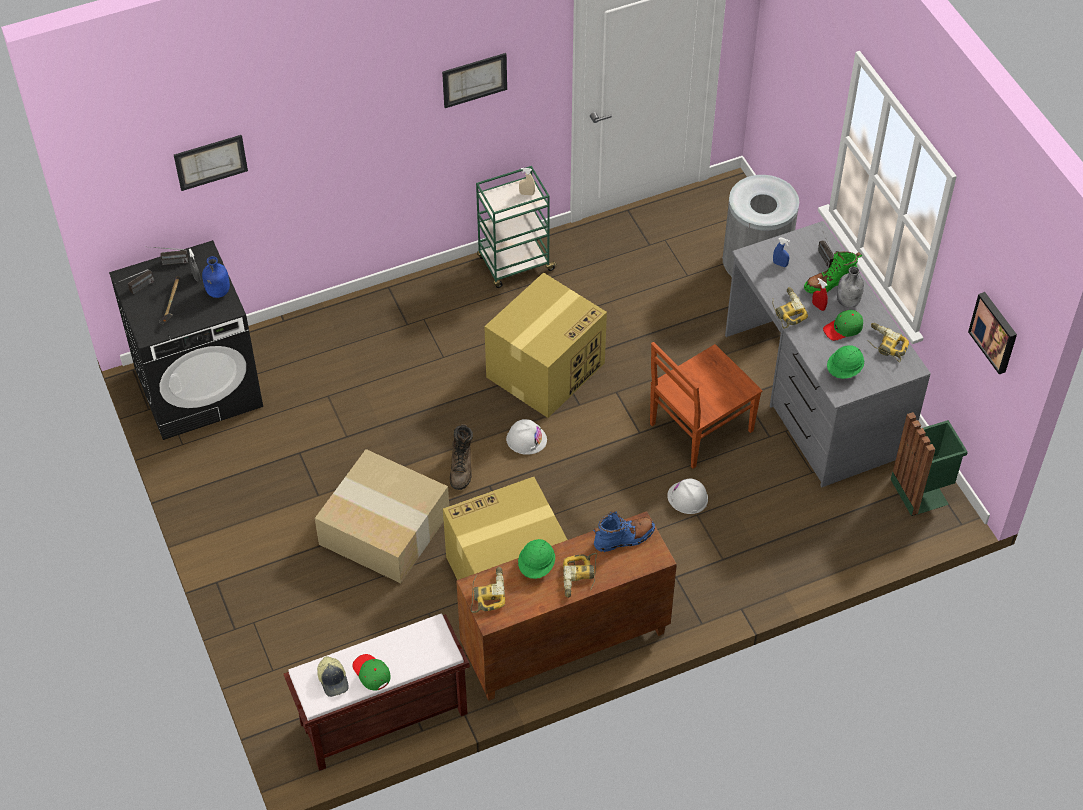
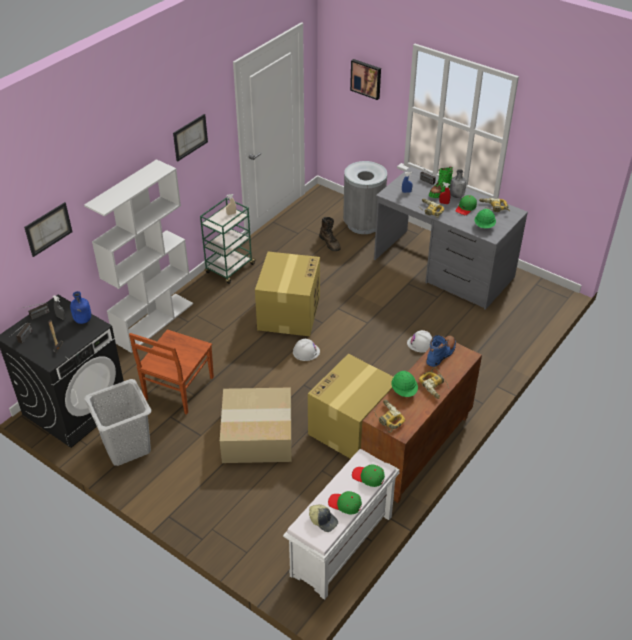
camera: 30 degrees left, 10 degrees down
brown bench [284,614,470,771] -> white bench [283,449,399,600]
brown boot [450,424,473,490] -> brown boot moved to [319,217,341,251]
brown chair [650,342,762,469] -> brown chair moved to [129,329,214,415]
green trash can [891,412,968,516] -> none
picture [968,292,1017,374] -> picture moved to [350,59,381,100]
none -> white bookcase [84,159,193,353]
none -> grey laundry basket [84,379,151,466]
none -> green cap [352,464,385,487]

